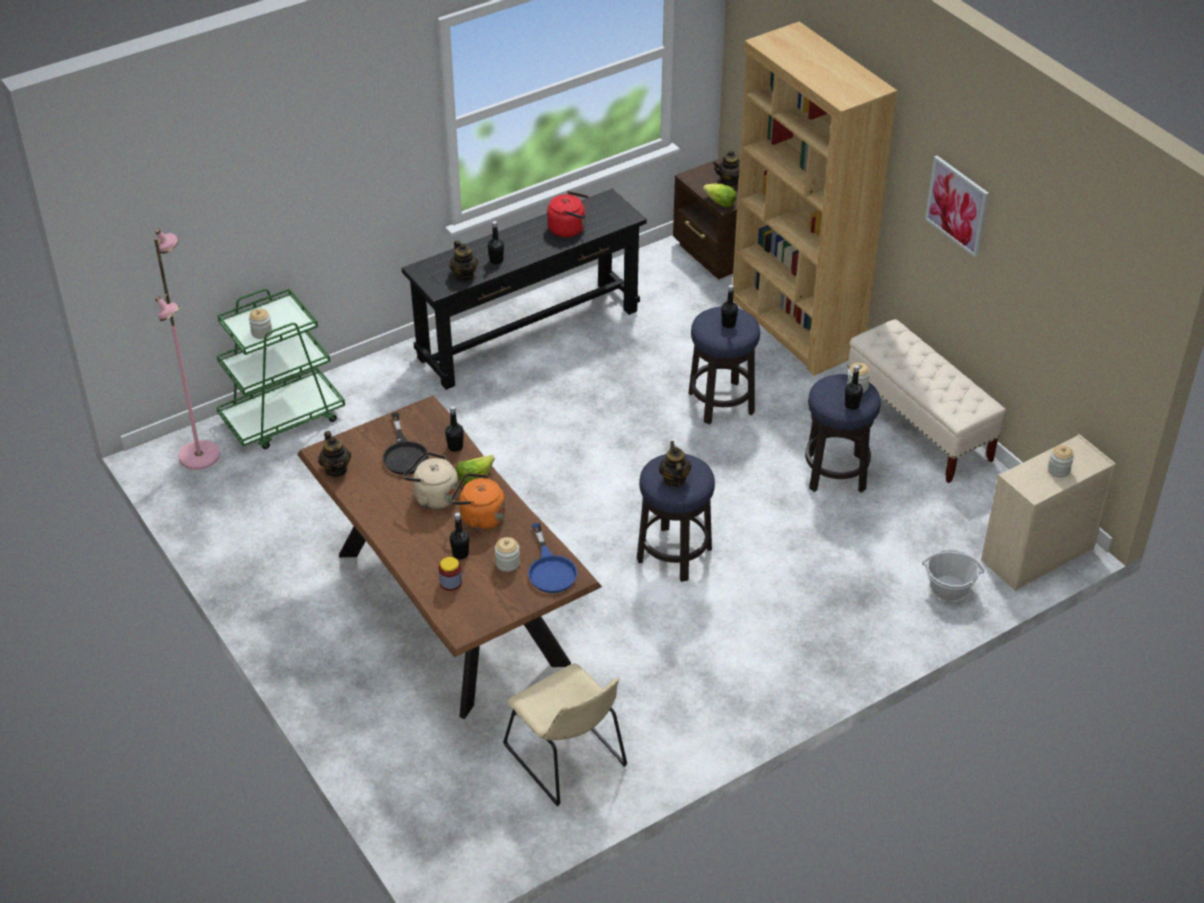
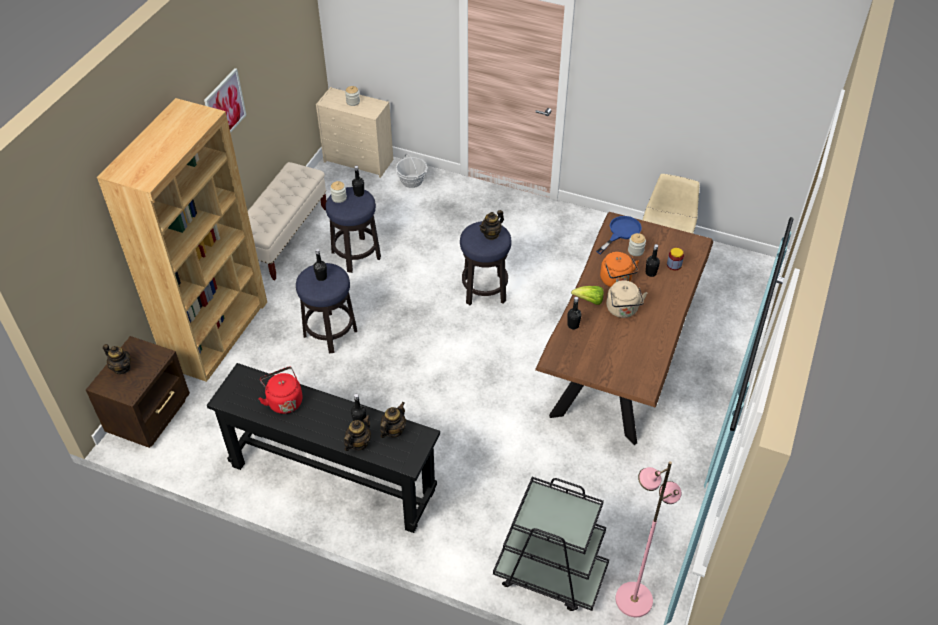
camera: 125 degrees left, 5 degrees up
green cart [216,288,345,449] -> black cart [493,477,609,611]
jar [249,309,272,339] -> none
teapot [318,431,351,477] -> teapot moved to [344,415,371,451]
black frying pan [383,413,429,475] -> none
lettuce [703,184,736,207] -> none

